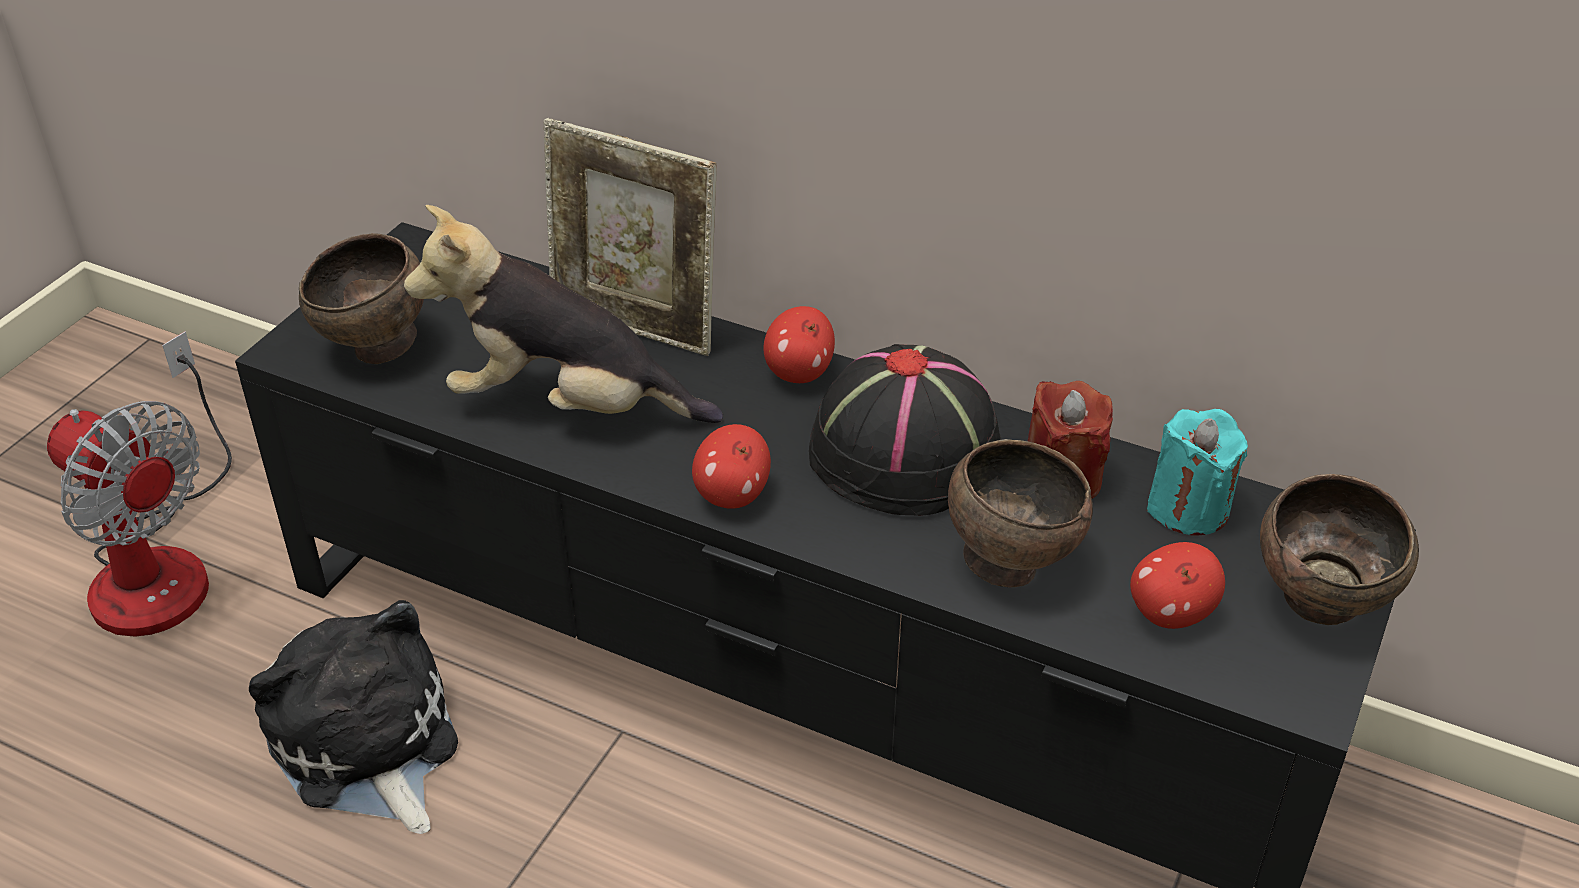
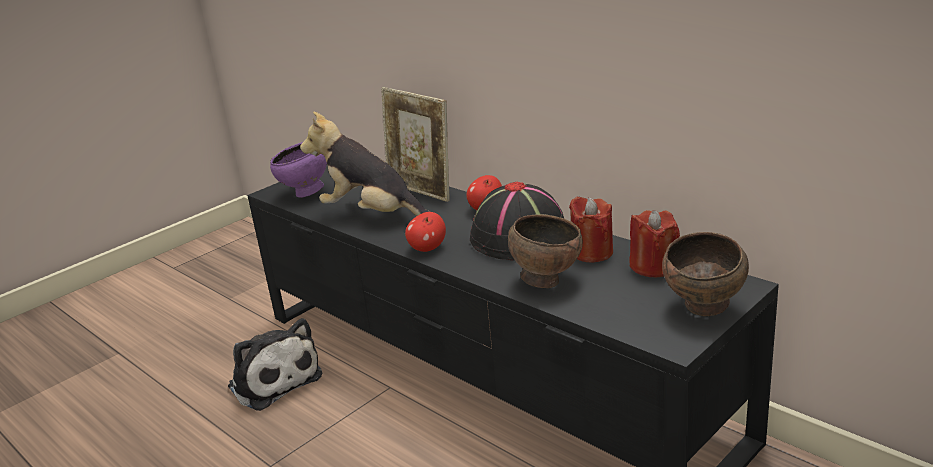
camera: 20 degrees right, 15 degrees down
fan [47,331,232,637] -> none
plush toy [249,600,458,834] -> plush toy turned 150 degrees clockwise [228,318,322,411]
brown bowl [299,233,424,364] -> purple bowl [270,142,327,198]
apple [1130,542,1225,629] -> none
turquoise candle [1147,409,1248,536] -> red candle [630,210,680,277]

